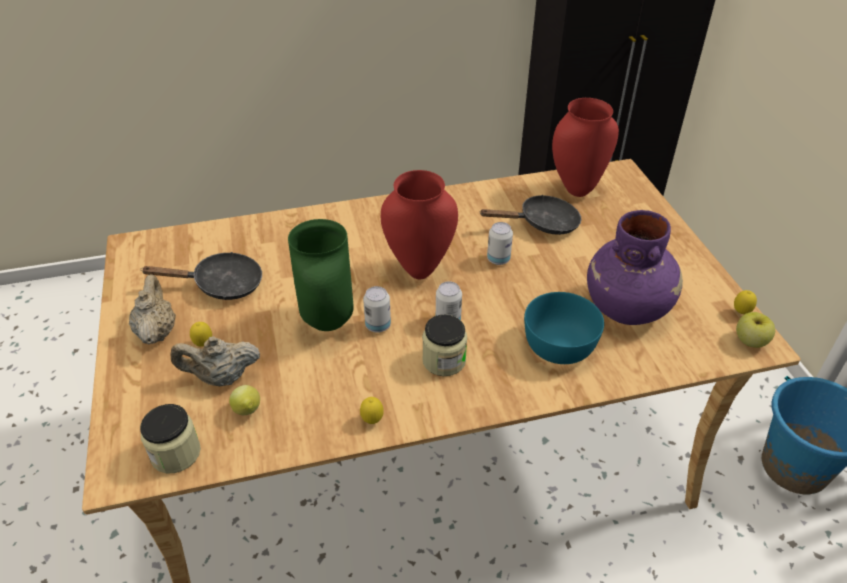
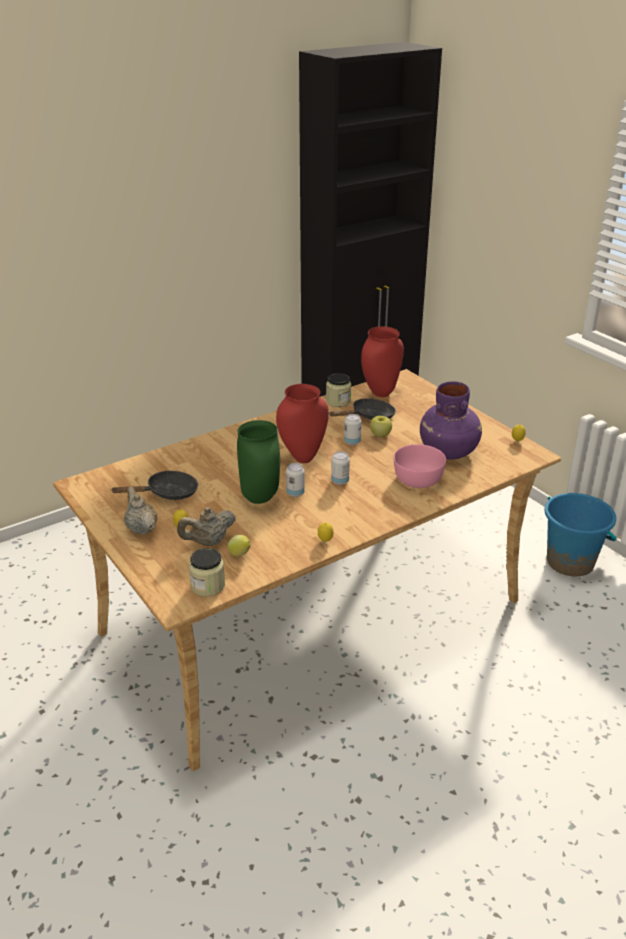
camera: 20 degrees left, 10 degrees down
jar [422,314,467,376] -> jar moved to [326,373,351,407]
turquoise bowl [524,292,604,364] -> pink bowl [394,444,446,488]
apple [736,312,775,348] -> apple moved to [370,416,392,437]

